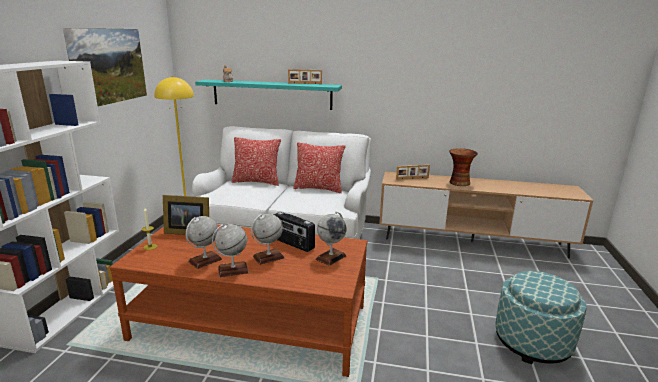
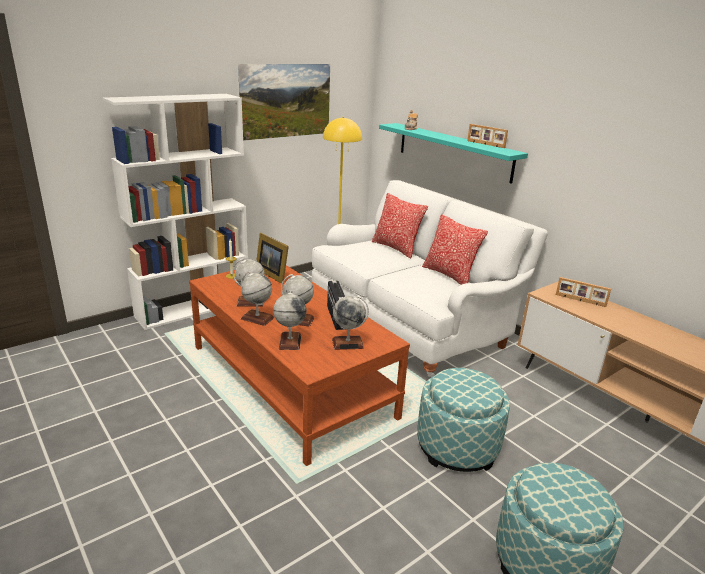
camera: 40 degrees right, 5 degrees up
vase [449,148,478,186] -> none
none -> globe [273,291,307,350]
none -> ottoman [417,368,510,472]

